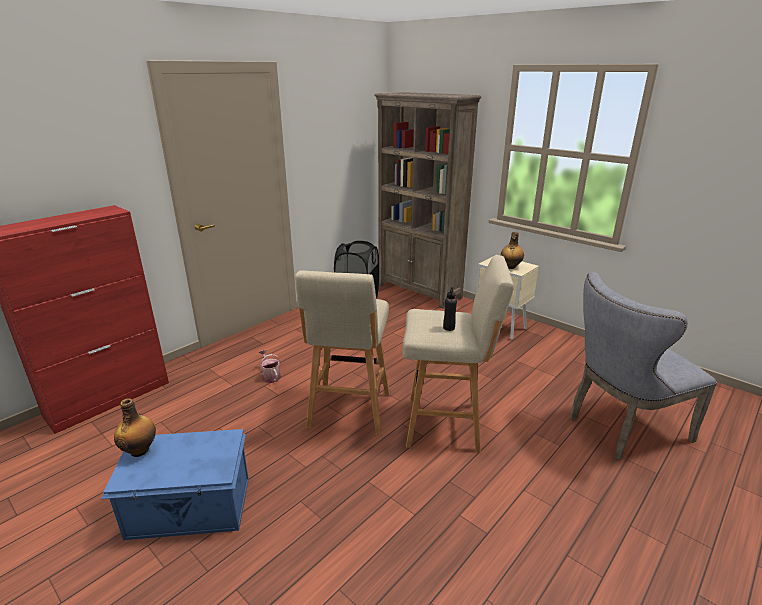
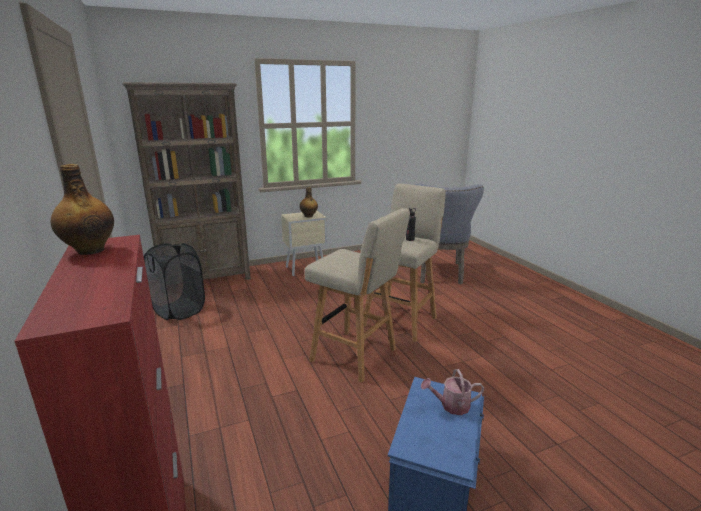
camera: 65 degrees left, 5 degrees down
bottle [114,398,156,457] -> bottle moved to [50,164,114,255]
watering can [259,350,281,383] -> watering can moved to [421,369,484,415]

